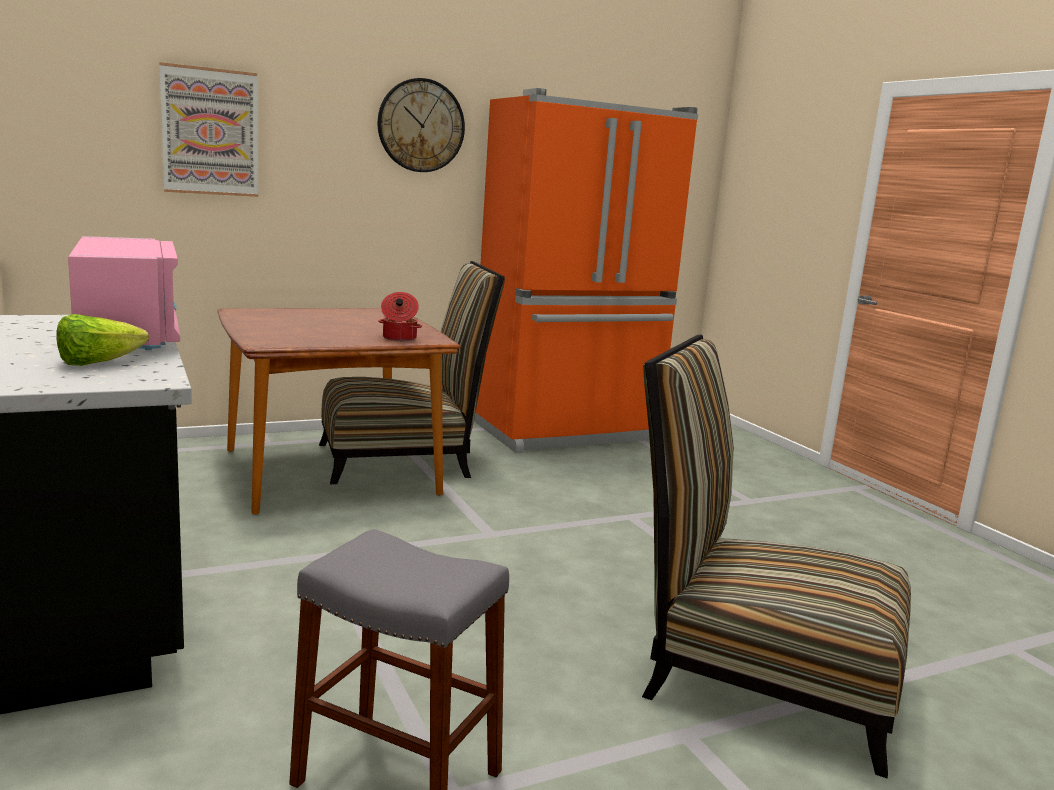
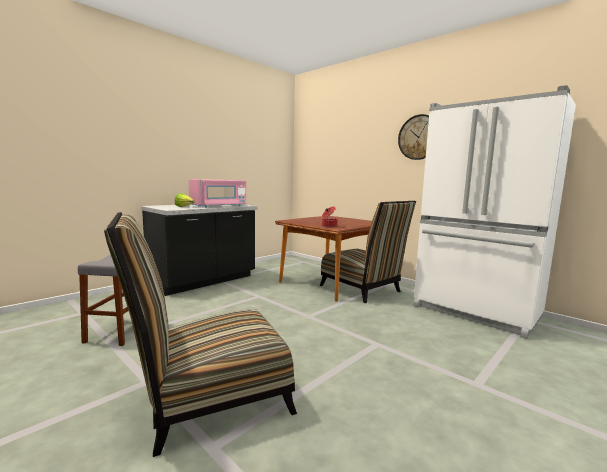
camera: 70 degrees right, 5 degrees down
picture [159,62,258,197] -> none
orange fridge [474,88,698,453] -> white fridge [413,85,576,339]
chair [642,334,911,778] -> chair turned 120 degrees counterclockwise [104,212,297,457]

